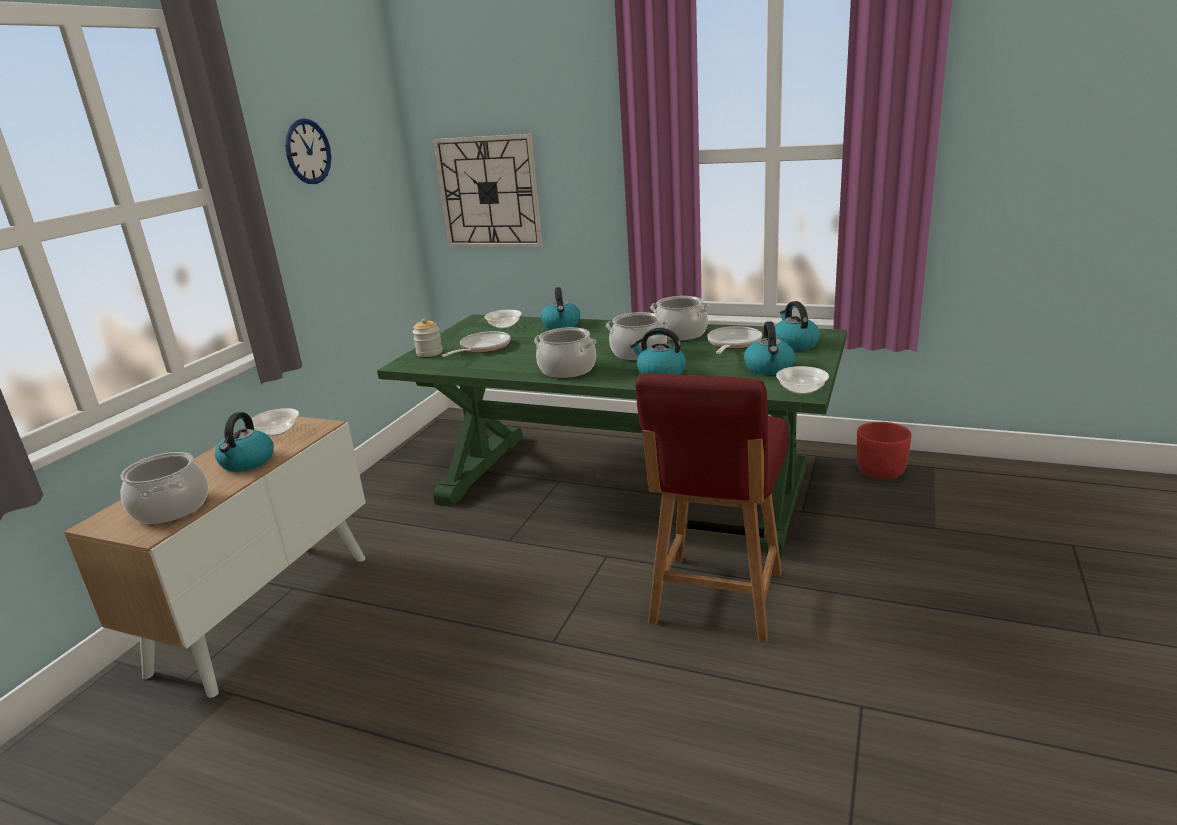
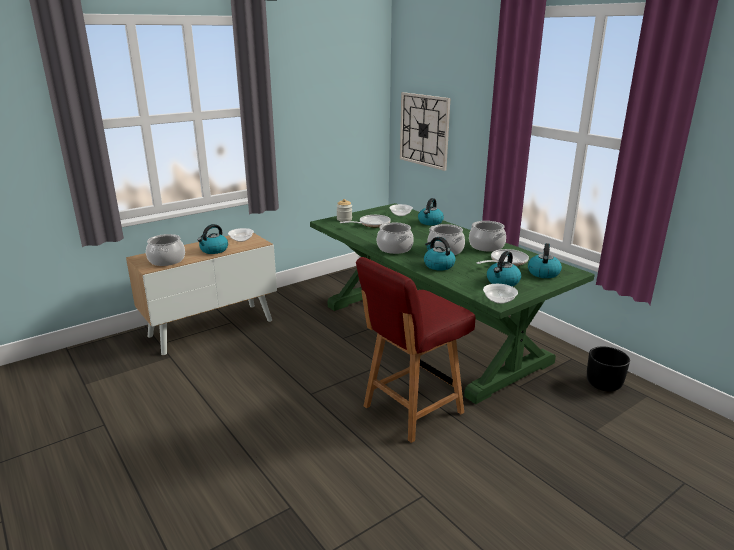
camera: 30 degrees right, 0 degrees up
wall clock [285,118,331,184] -> none
red planter [857,422,912,479] -> black planter [587,346,630,391]

